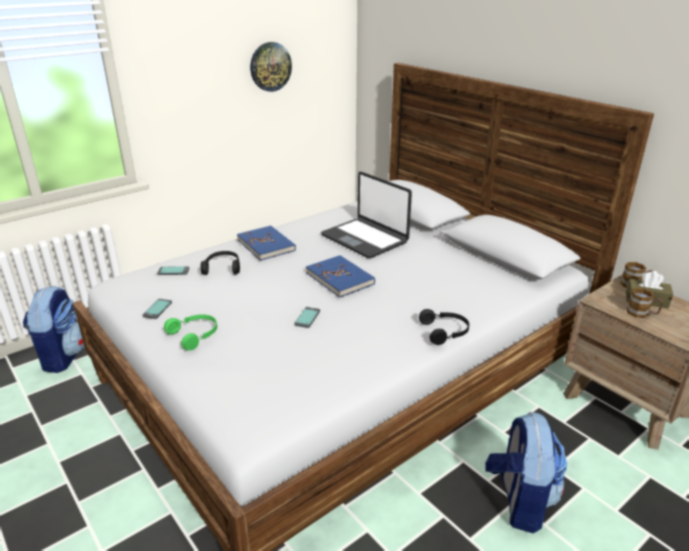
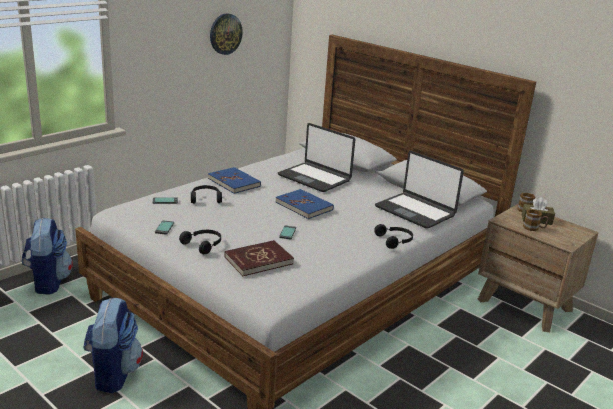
camera: 10 degrees left, 5 degrees down
green headphones [164,314,217,350] -> black headphones [179,230,221,254]
backpack [486,412,567,533] -> backpack moved to [83,297,143,393]
none -> red book [224,240,294,276]
none -> laptop [375,151,464,228]

